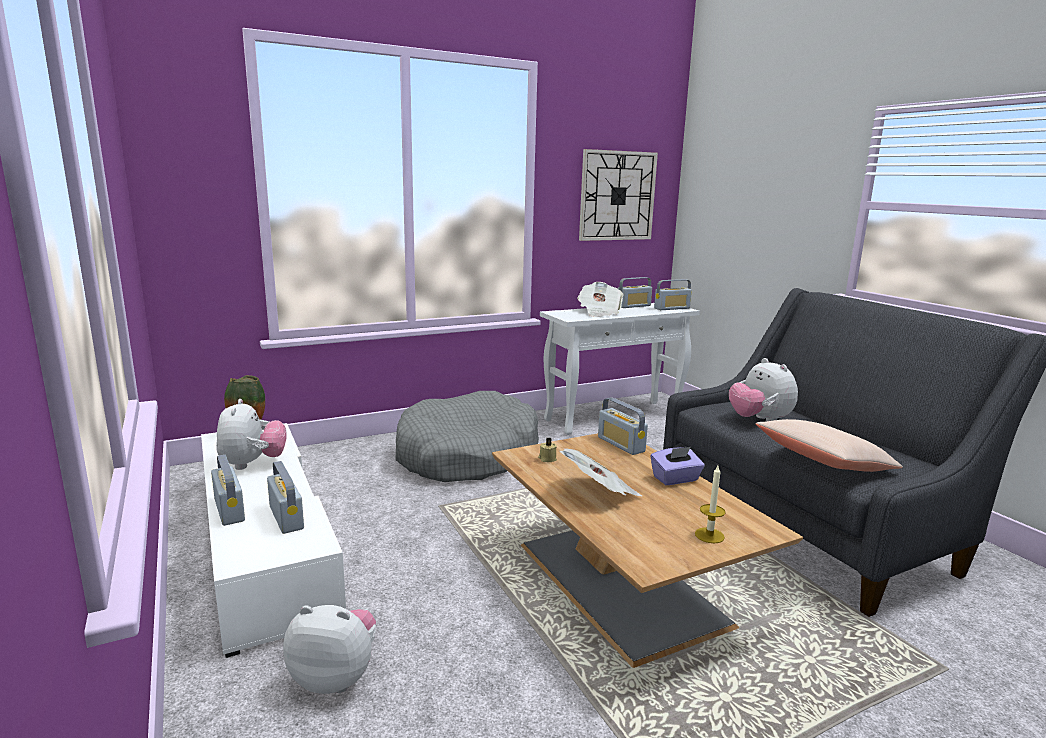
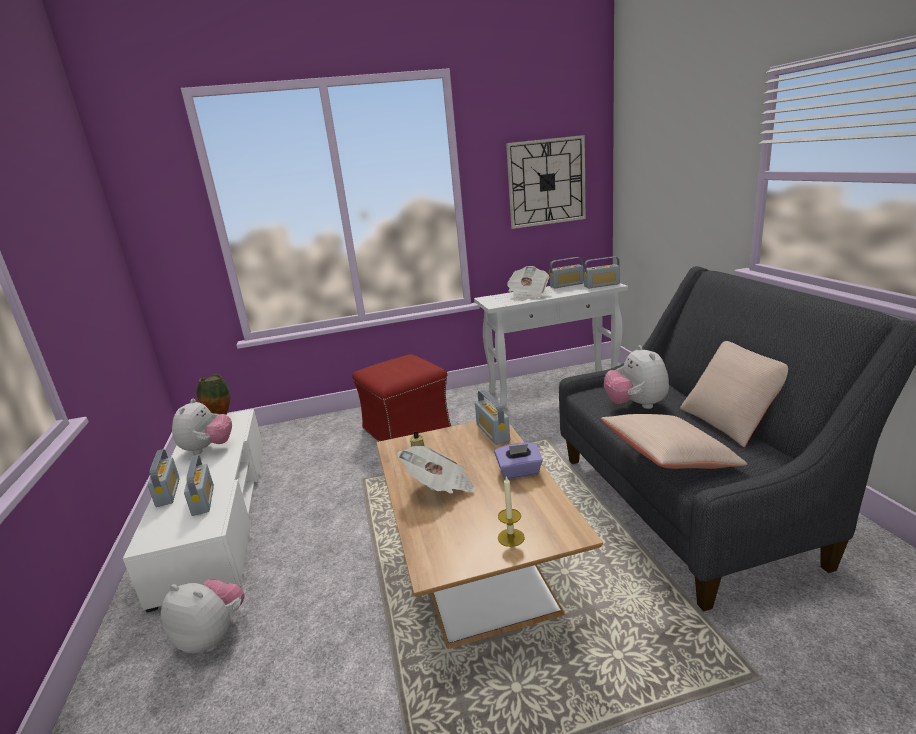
camera: 15 degrees right, 5 degrees up
grey dog bed [395,391,539,482] -> red ottoman [352,354,451,441]
none -> beige pillow [680,341,788,447]

